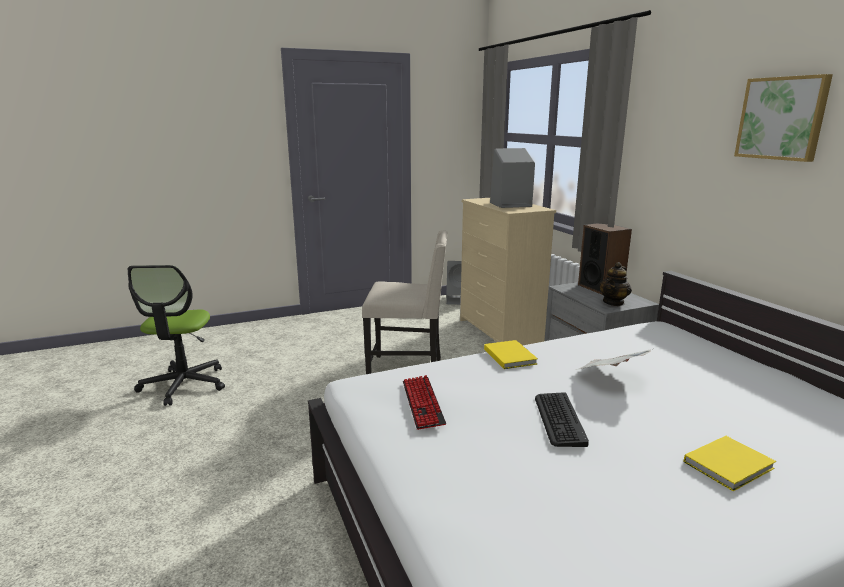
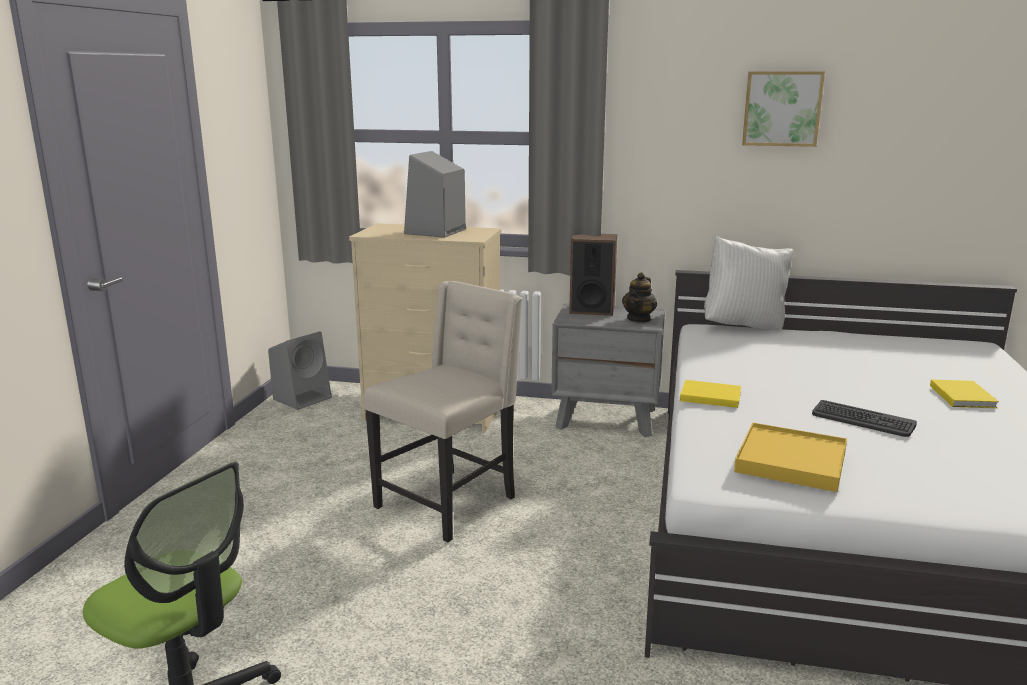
camera: 55 degrees left, 0 degrees up
keyboard [403,375,446,430] -> yellow tray [734,423,847,492]
newspaper [576,349,651,370] -> none
teapot [599,262,632,306] -> teapot turned 45 degrees clockwise [622,272,657,323]
none -> white pillow [704,236,793,330]

